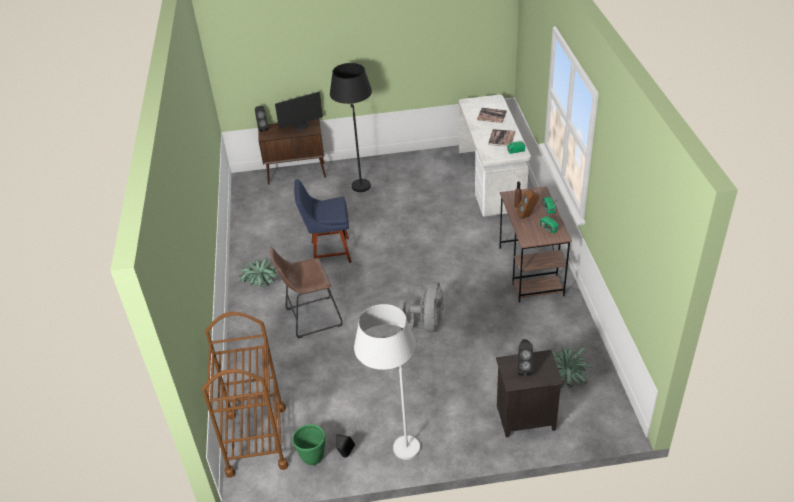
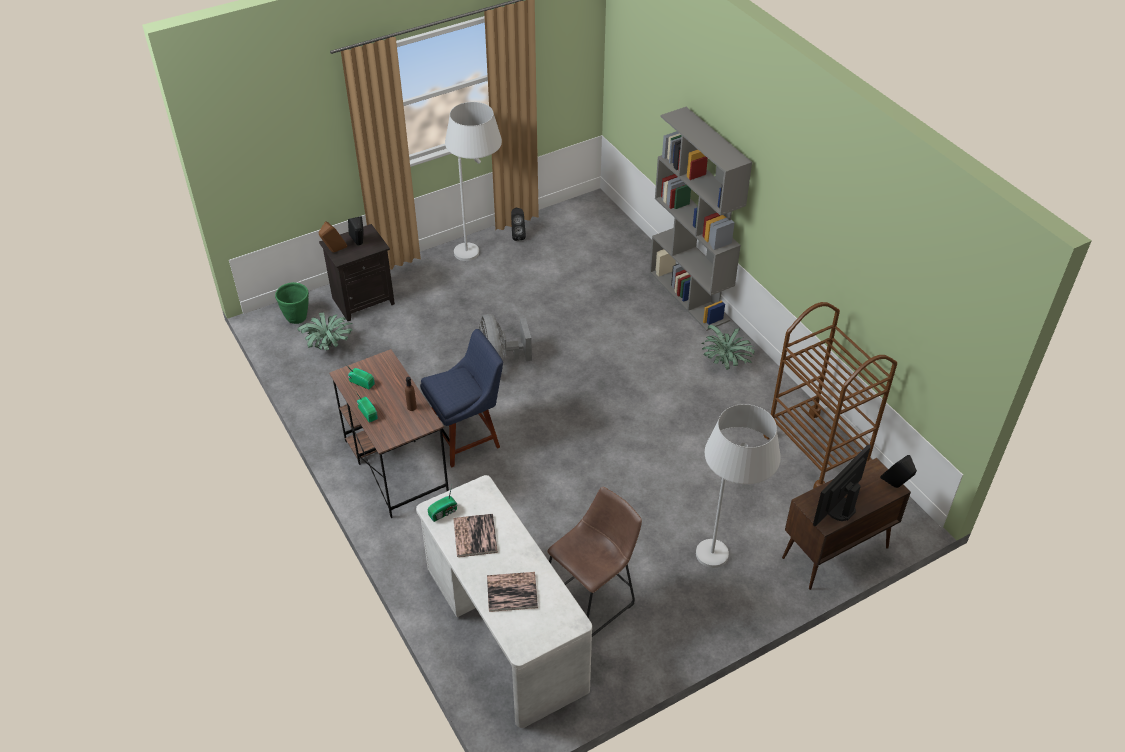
camera: 155 degrees right, 5 degrees up
brown cart [202,312,288,478] -> brown cart moved to [763,302,897,489]
brown stool [270,247,343,339] -> brown stool moved to [547,487,642,637]
green planter [292,424,325,465] -> green planter moved to [275,282,309,324]
blue chair [294,179,352,263] -> blue chair moved to [420,329,503,467]
black floor lamp [330,63,372,192] -> white floor lamp [696,404,781,568]
brown speaker [517,190,539,219] -> brown speaker moved to [318,221,347,252]
none -> grey bookcase [650,107,752,331]

